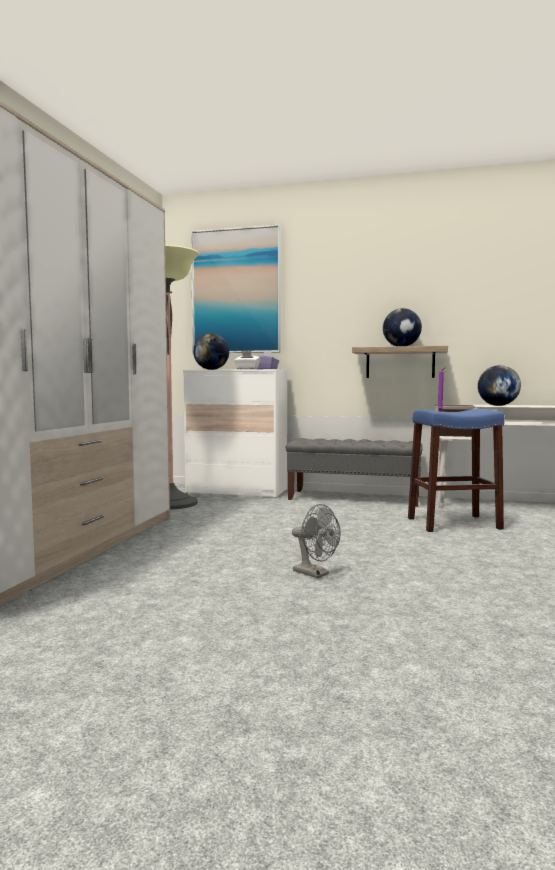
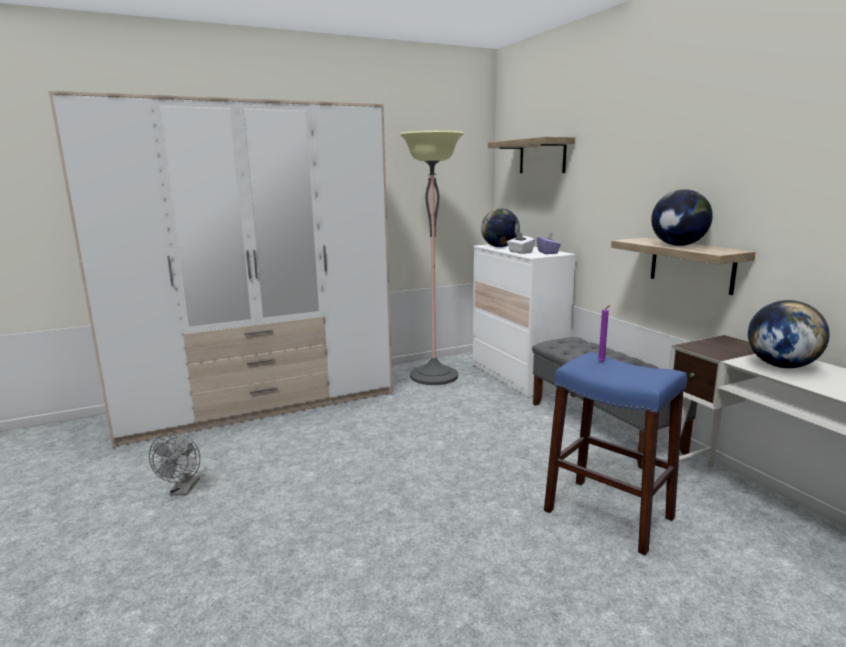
camera: 50 degrees right, 10 degrees up
picture [191,225,281,353] -> shelf [488,137,575,173]
grey fan [292,504,340,578] -> grey fan moved to [149,432,200,495]

